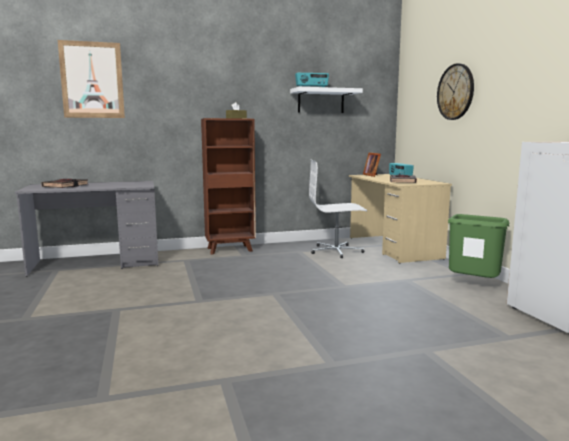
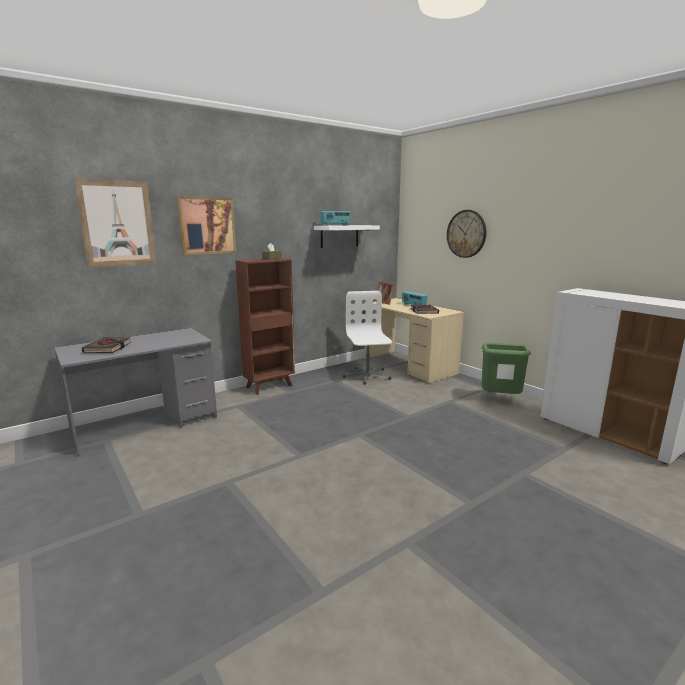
camera: 20 degrees left, 5 degrees up
white office chair [309,159,367,258] -> white office chair turned 105 degrees clockwise [343,291,392,385]
none -> picture [177,196,236,255]

